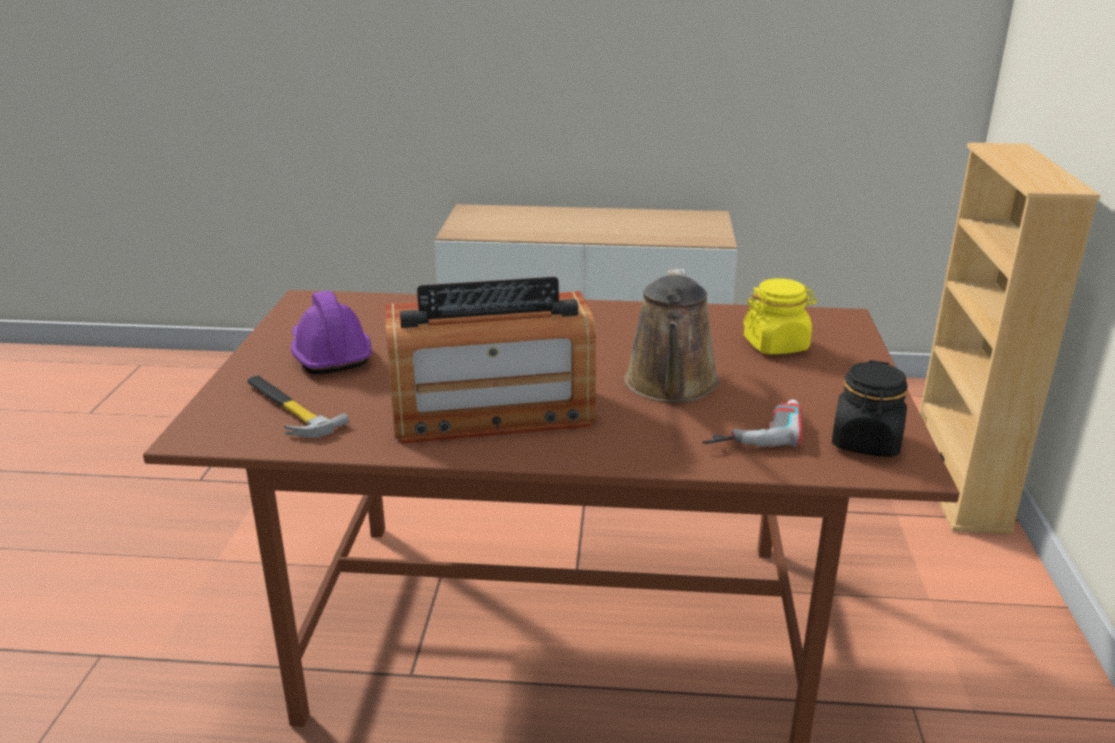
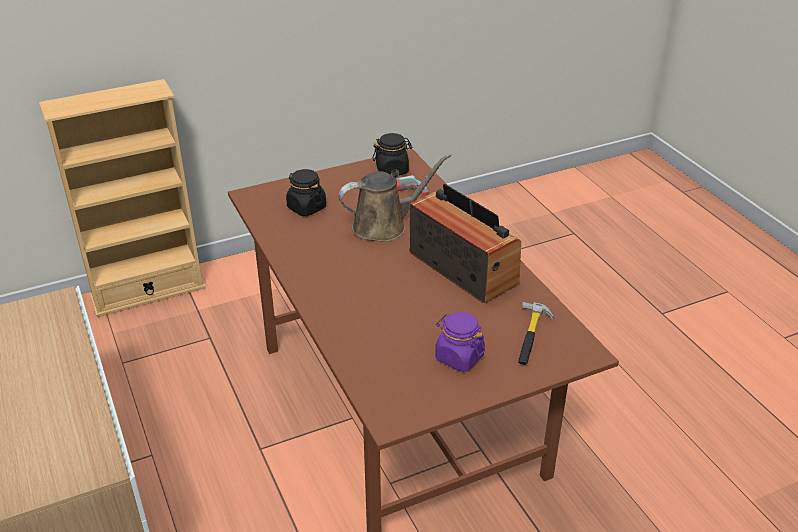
camera: 120 degrees left, 10 degrees up
purple hard hat [291,291,372,374] -> purple jar [435,312,485,372]
yellow jar [743,278,817,354] -> black jar [286,169,326,216]

